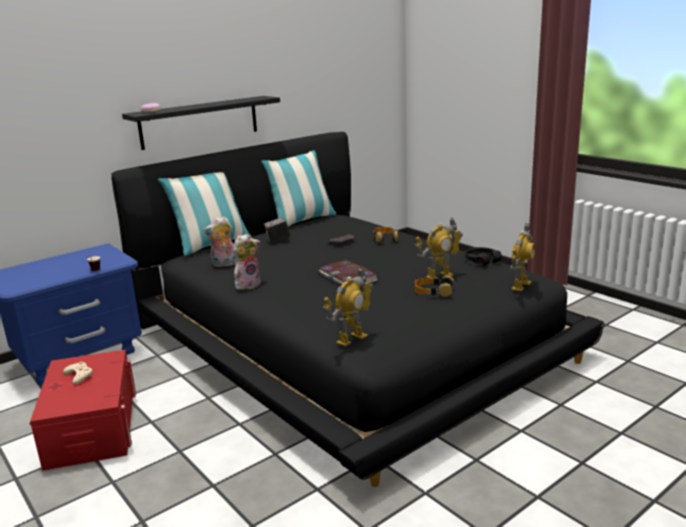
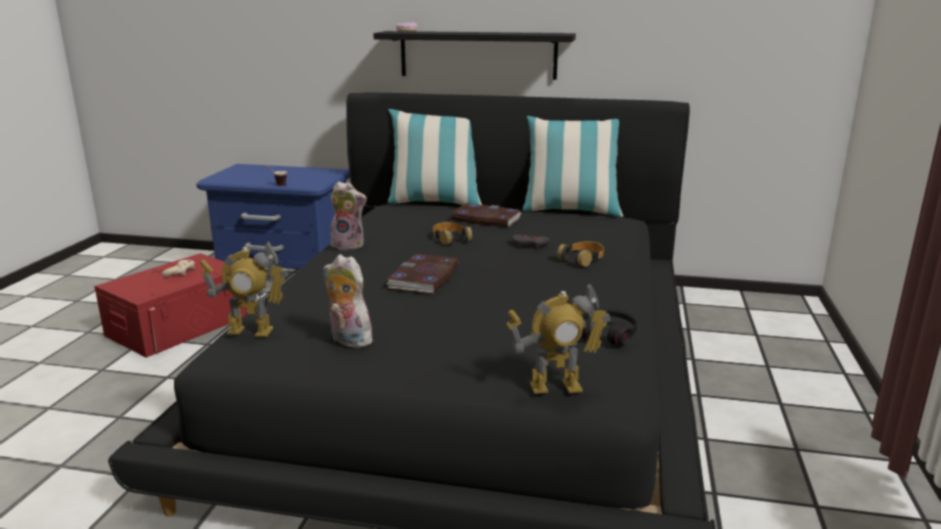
camera: 50 degrees right, 0 degrees up
plush toy [203,216,237,267] -> plush toy moved to [323,254,378,348]
camera [264,217,291,243] -> book [451,203,522,227]
toy robot [415,217,463,279] -> none
headphones [415,275,454,297] -> headphones moved to [433,222,472,245]

